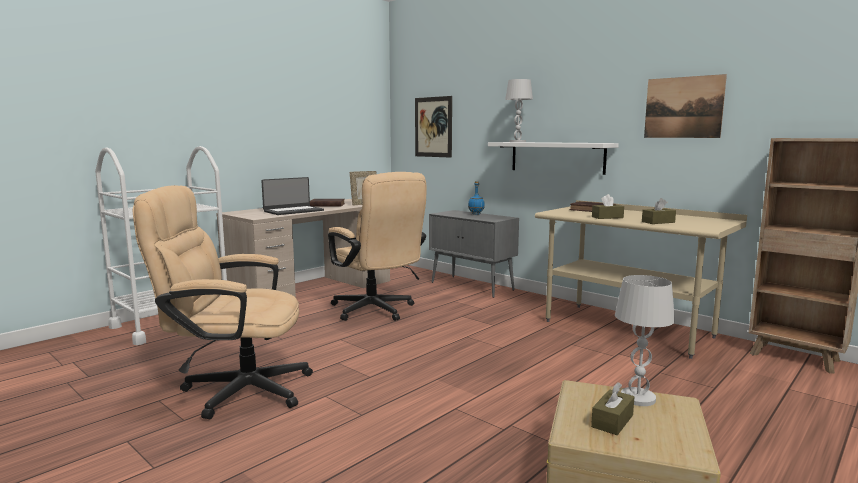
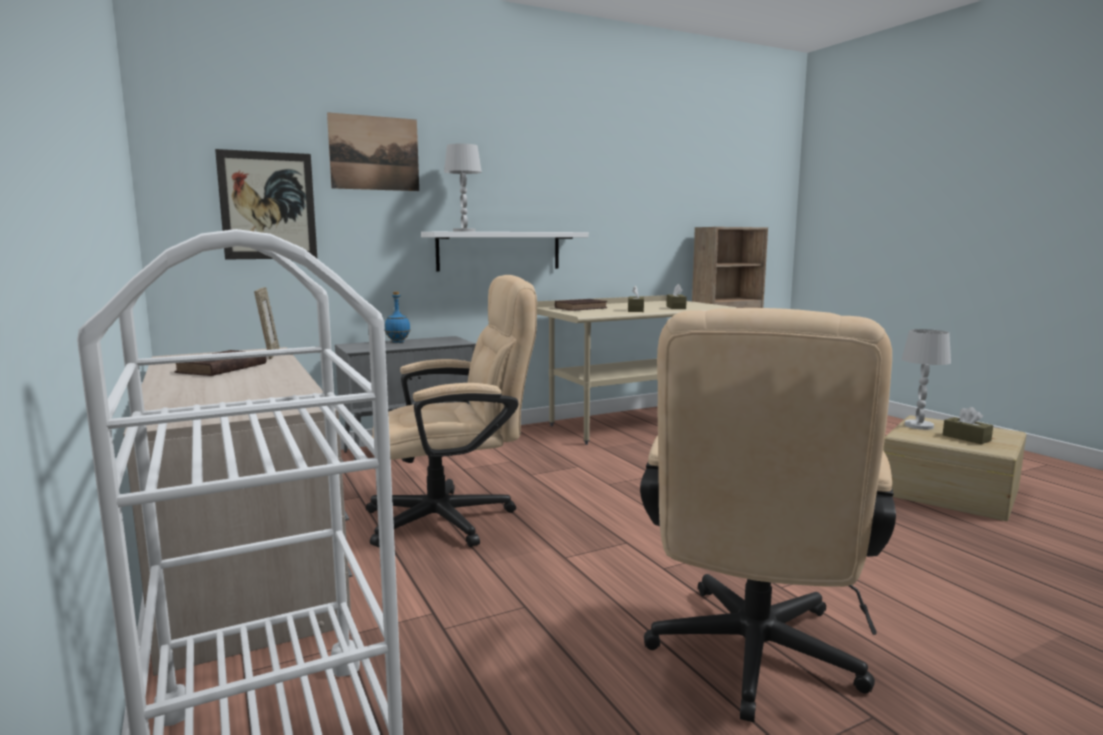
camera: 70 degrees left, 0 degrees up
laptop [261,177,324,215] -> none
picture [644,74,727,138] -> picture moved to [327,112,419,191]

